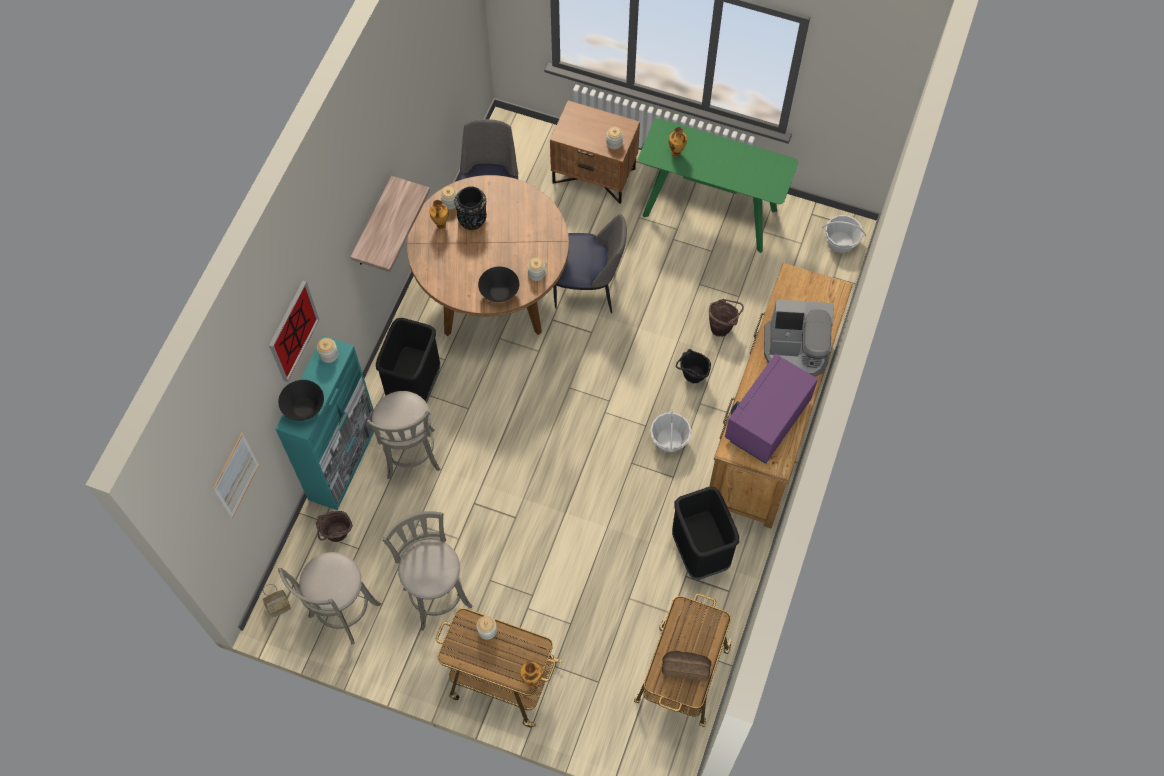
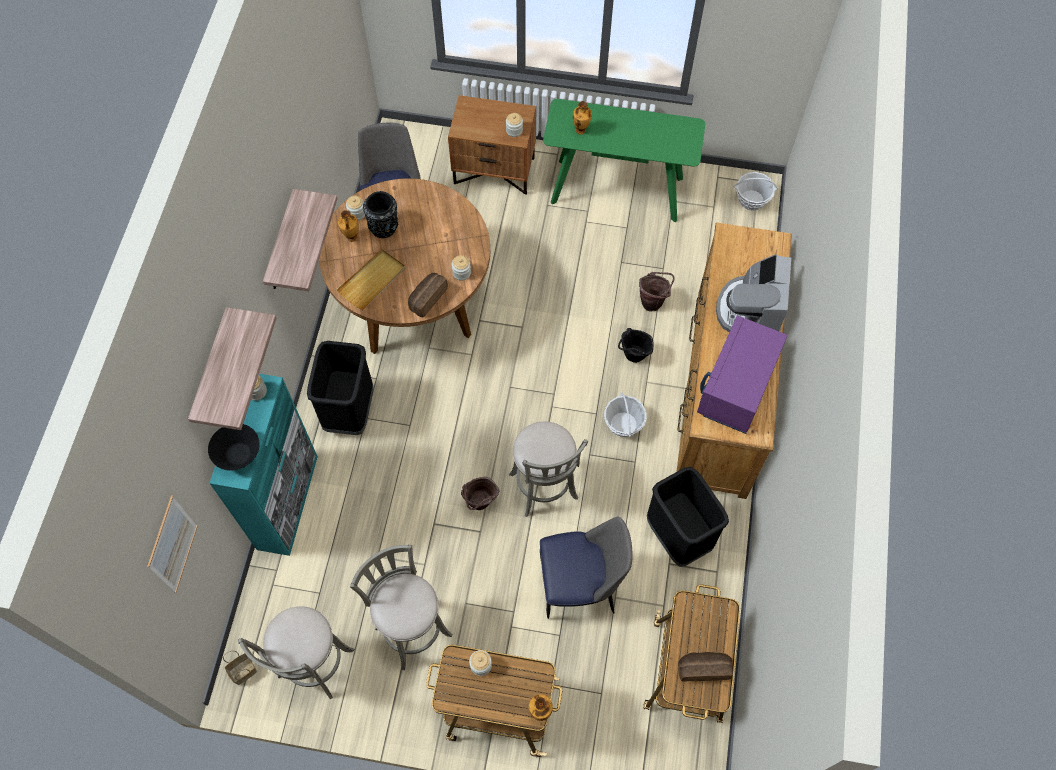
camera: 10 degrees left, 0 degrees up
picture [269,281,319,382] -> shelf [188,307,277,430]
brown bucket [316,511,353,542] -> brown bucket moved to [461,477,500,510]
grey stool [367,391,440,479] -> grey stool moved to [509,421,588,517]
black bowl [478,266,519,302] -> bread [408,273,448,318]
chair [553,214,627,313] -> chair moved to [540,516,633,619]
coffee machine [764,299,834,377] -> coffee machine turned 105 degrees clockwise [716,254,791,332]
none -> beige tray [336,249,406,310]

